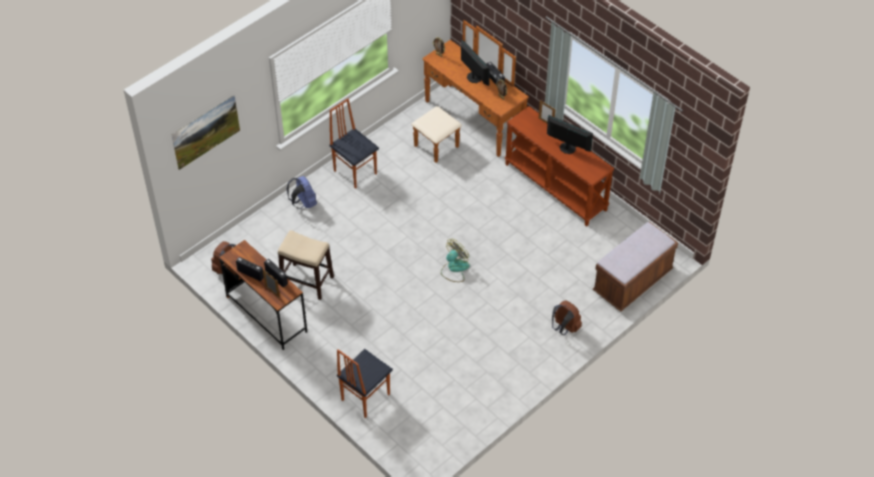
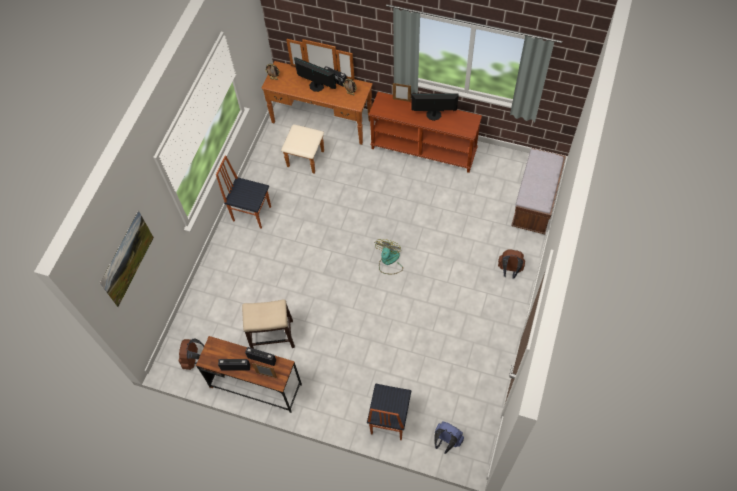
camera: 25 degrees left, 10 degrees up
blue backpack [287,176,317,209] -> blue backpack moved to [434,421,464,454]

